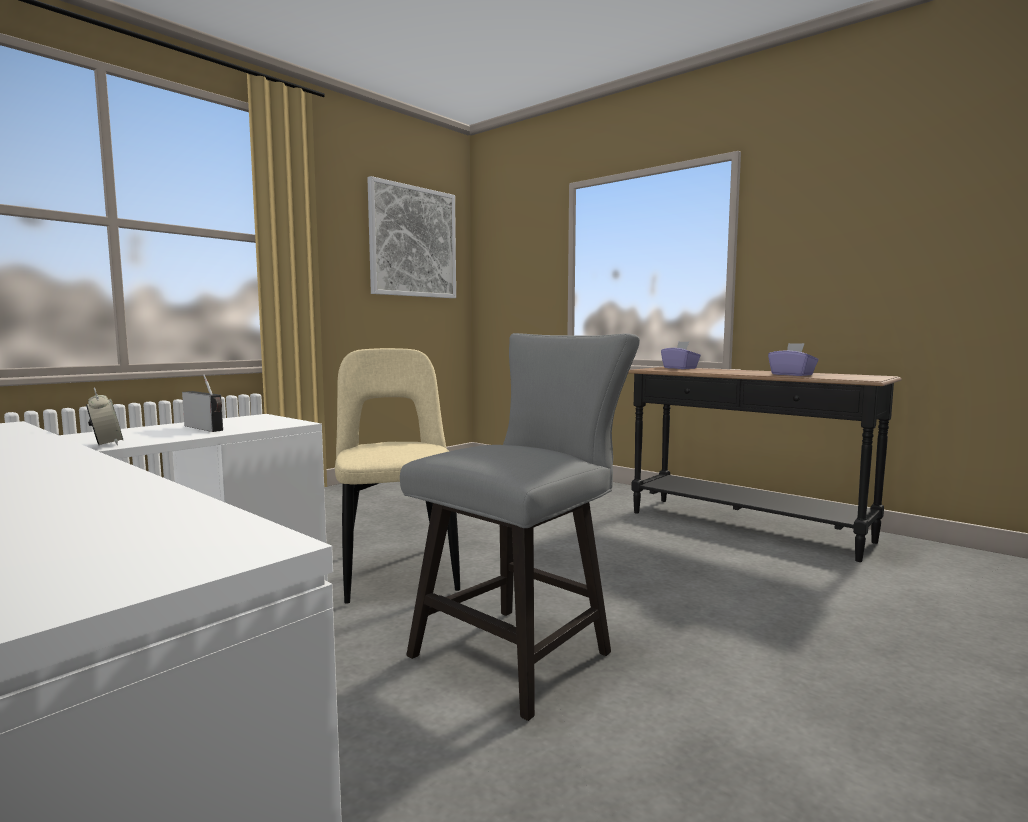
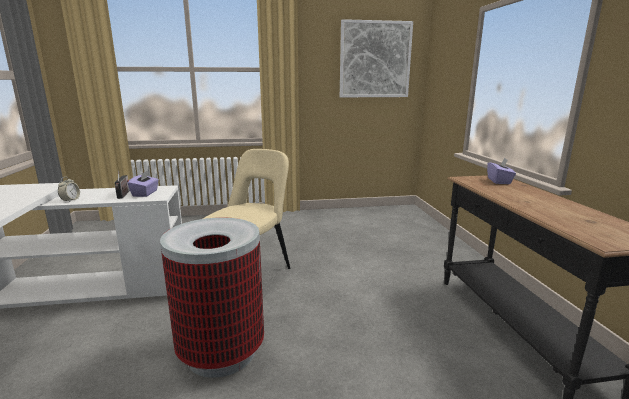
camera: 40 degrees right, 10 degrees up
grey chair [400,333,640,721] -> trash can [160,217,264,378]
purple tissue box [768,343,818,376] -> purple tissue box moved to [128,170,159,197]

